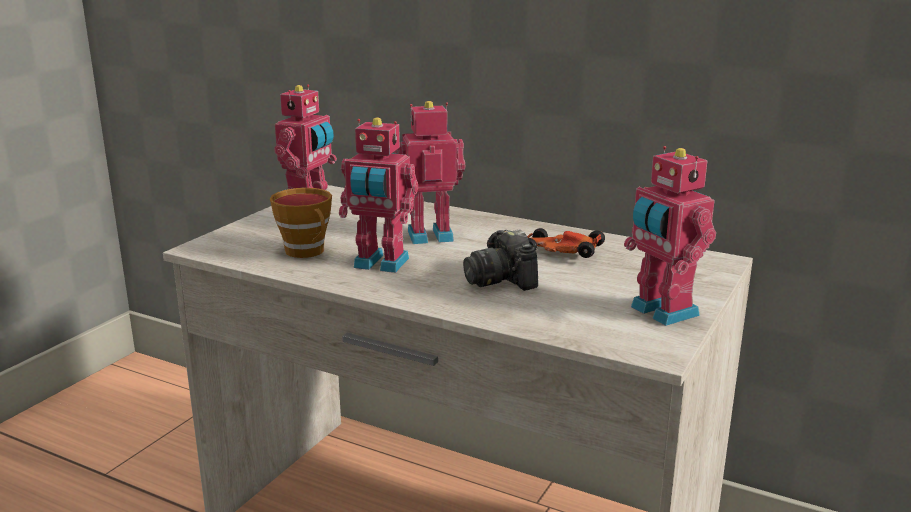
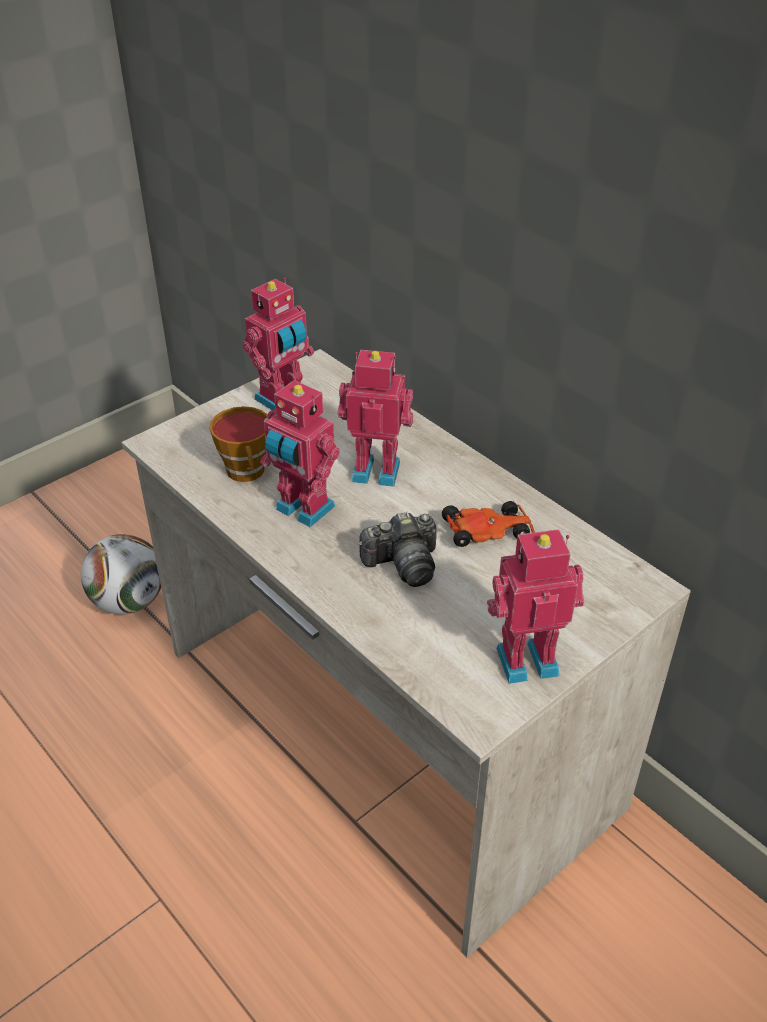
camera: 20 degrees right, 20 degrees up
camera [463,229,538,291] -> camera turned 105 degrees counterclockwise [359,512,437,587]
toy car [527,228,605,258] -> toy car turned 120 degrees clockwise [442,501,535,547]
toy robot [624,146,716,326] -> toy robot turned 90 degrees clockwise [487,529,584,684]
none -> football [81,534,161,615]

